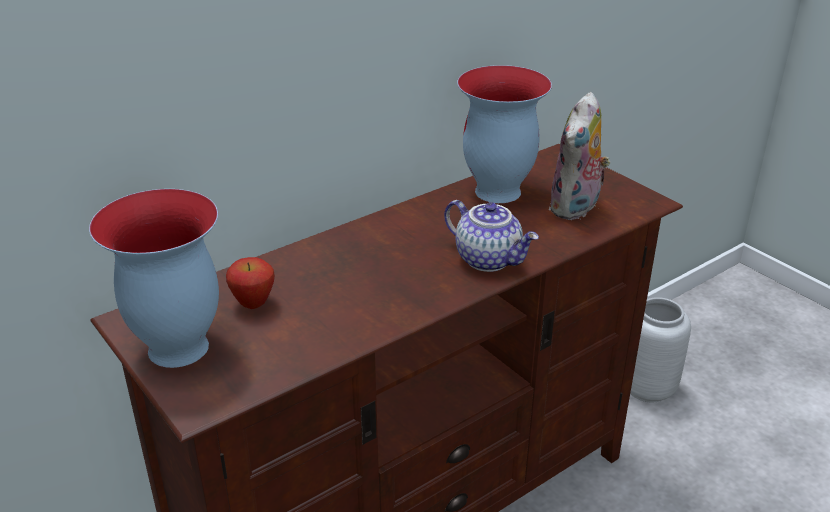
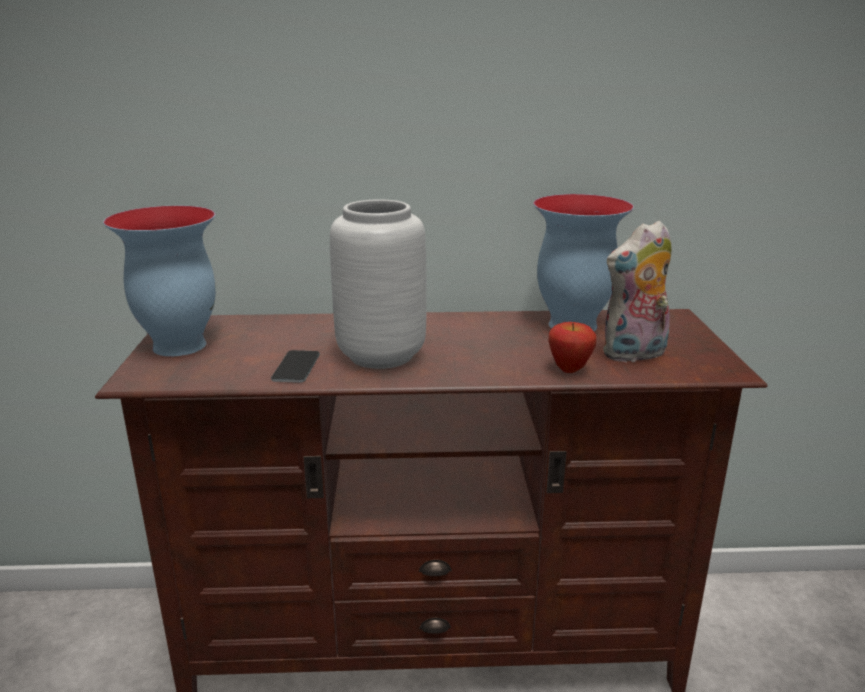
camera: 35 degrees right, 10 degrees down
apple [226,257,275,309] -> apple moved to [548,322,596,373]
teapot [444,200,539,272] -> none
grey vase [630,297,691,402] -> grey vase moved to [330,199,427,369]
none -> phone [271,350,320,383]

